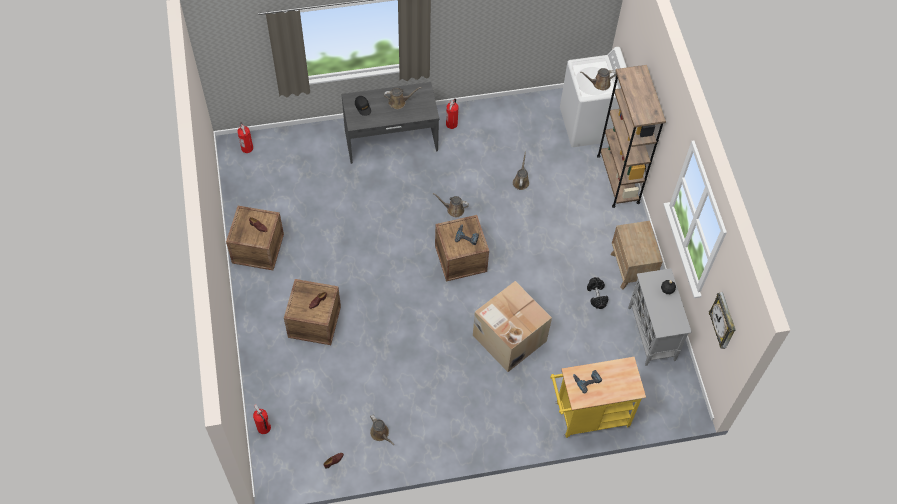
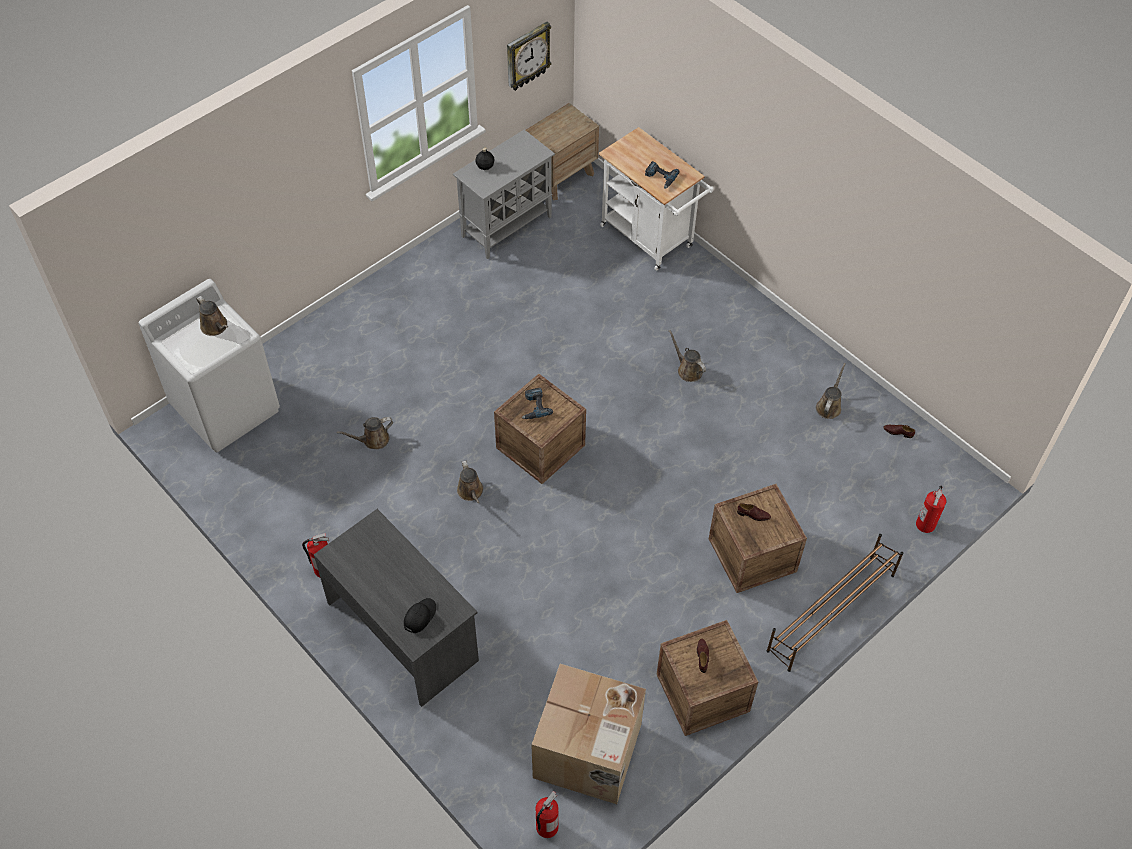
camera: 120 degrees left, 5 degrees down
brown watering can [384,87,421,109] -> brown watering can moved to [669,330,706,382]
cardboard box [473,281,552,372] -> cardboard box moved to [531,664,646,804]
yellow cart [550,357,646,438] -> white cart [599,127,714,271]
black dumbbell [587,277,608,309] -> none
brown bookcase [597,65,666,208] -> none
brown nightstand [611,221,663,290] -> brown nightstand moved to [526,103,599,200]
none -> brown shoe rack [767,534,903,672]

